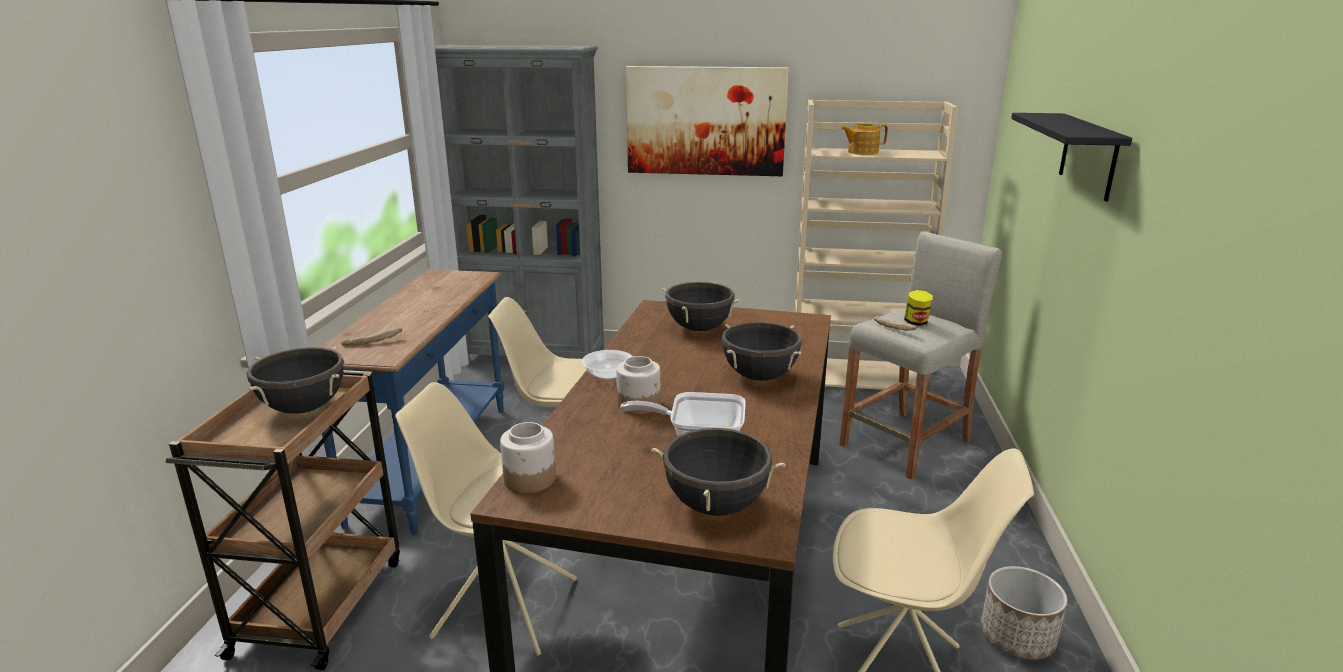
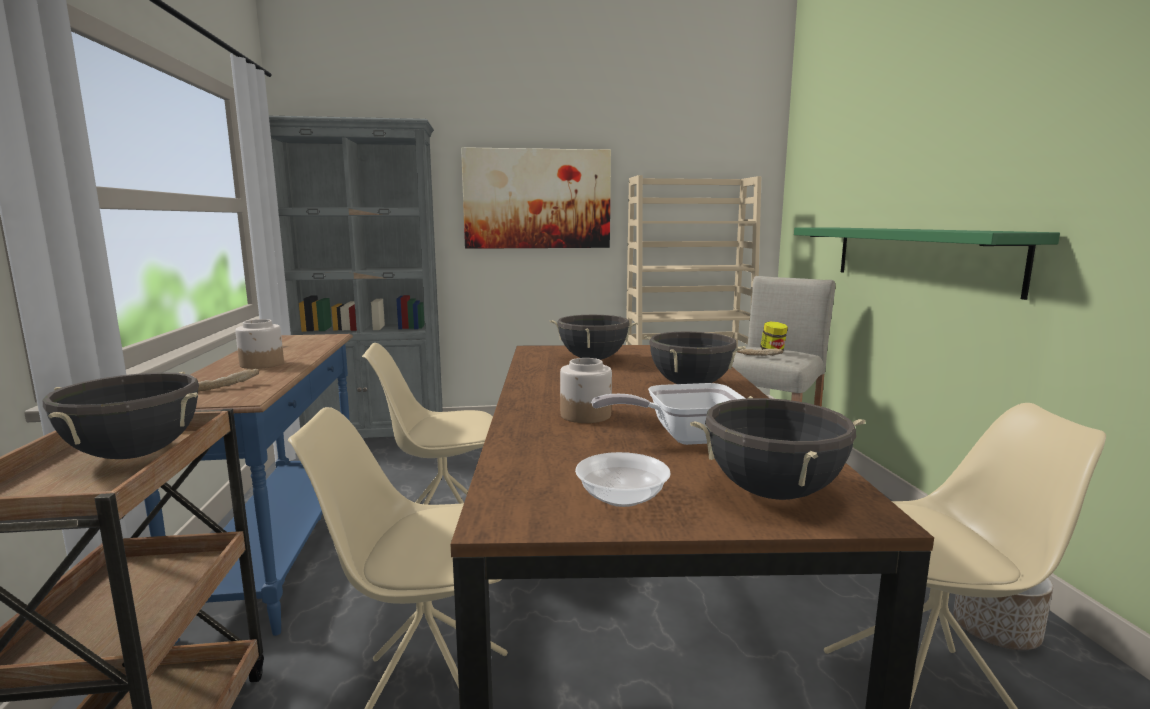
camera: 15 degrees left, 10 degrees down
jar [500,422,556,493] -> jar moved to [235,319,284,369]
bowl [582,350,633,380] -> bowl moved to [575,452,671,507]
teapot [841,124,888,155] -> none
black shelf [1011,113,1132,202] -> none
none -> green shelf [794,228,1060,300]

